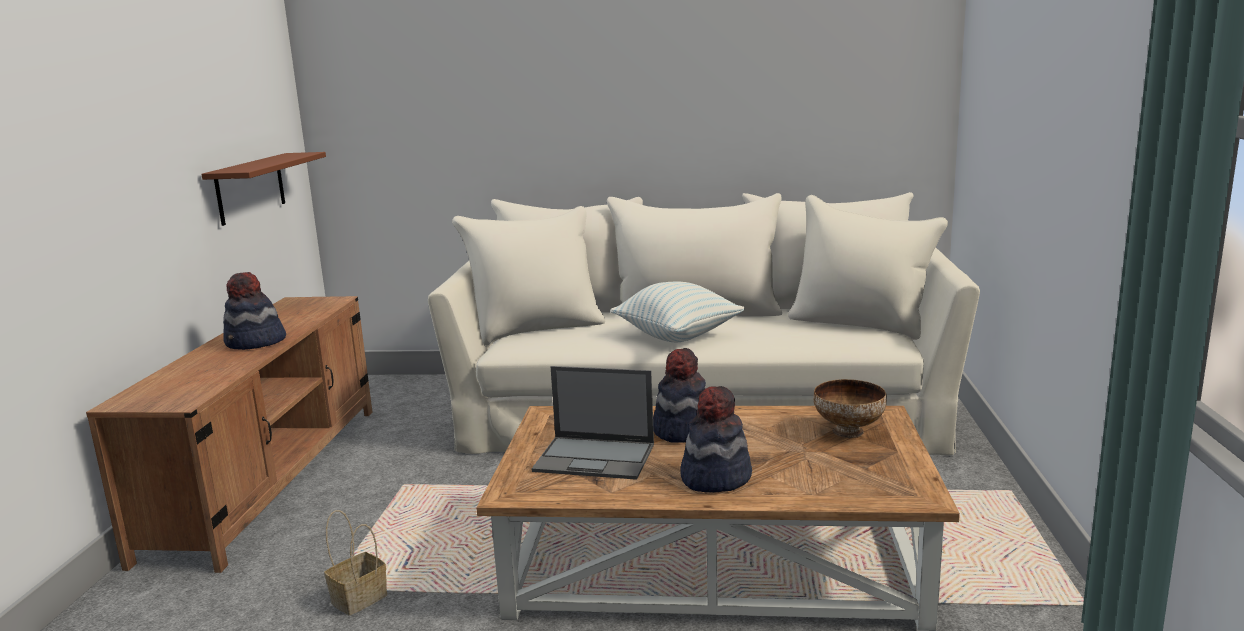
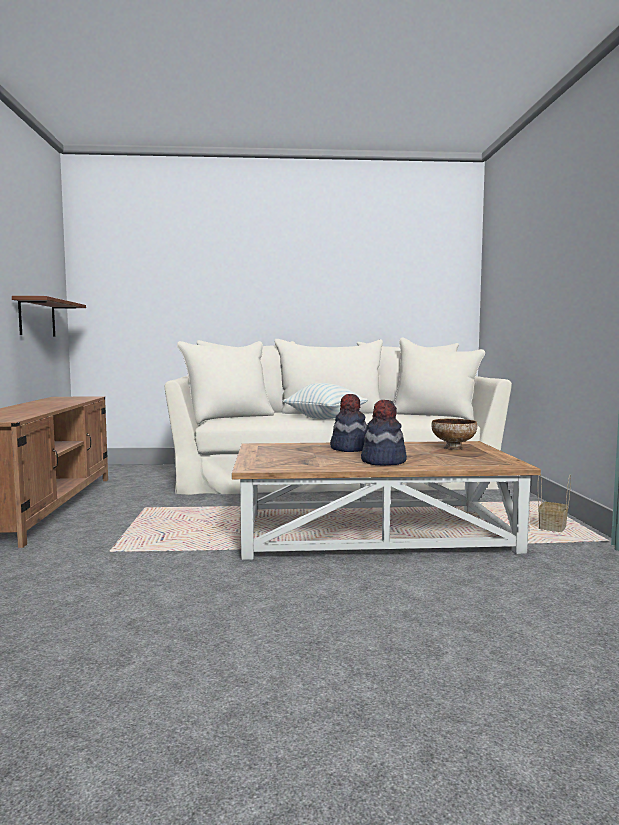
camera: 10 degrees left, 10 degrees down
hat [223,272,286,350] -> none
basket [324,510,387,615] -> basket moved to [538,475,571,532]
laptop [532,366,654,480] -> none

